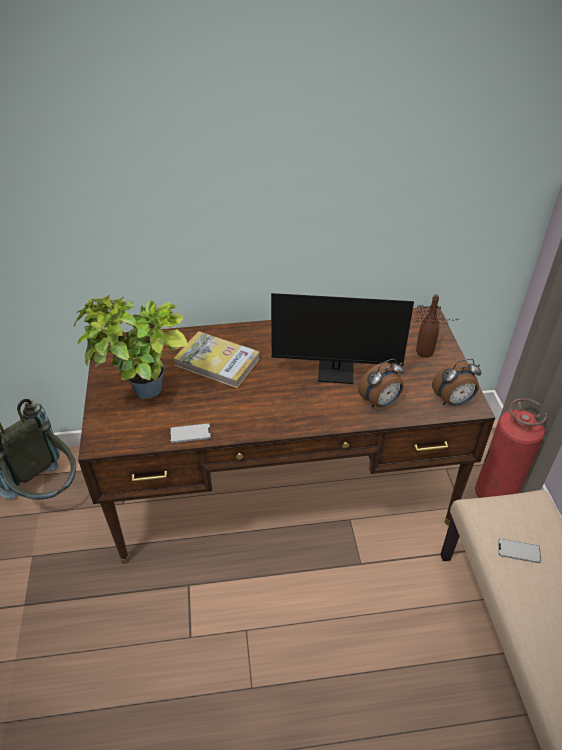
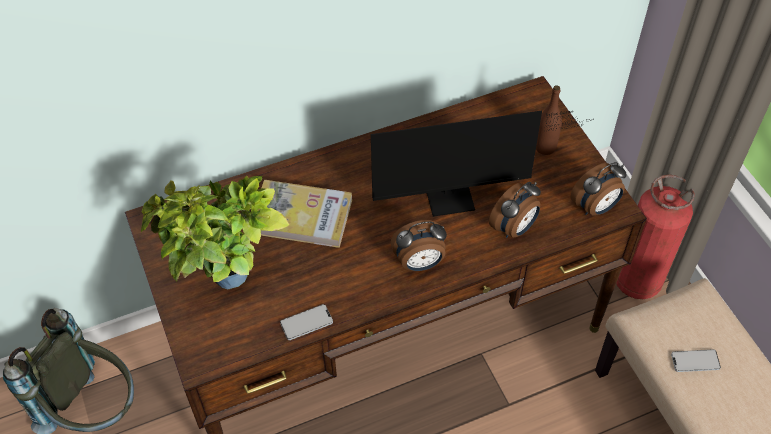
camera: 15 degrees left, 10 degrees up
none -> alarm clock [390,220,447,271]

